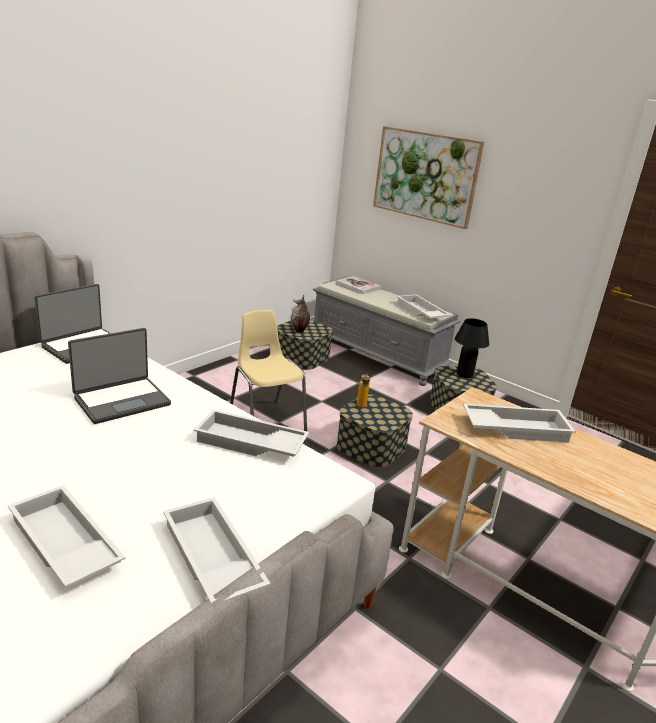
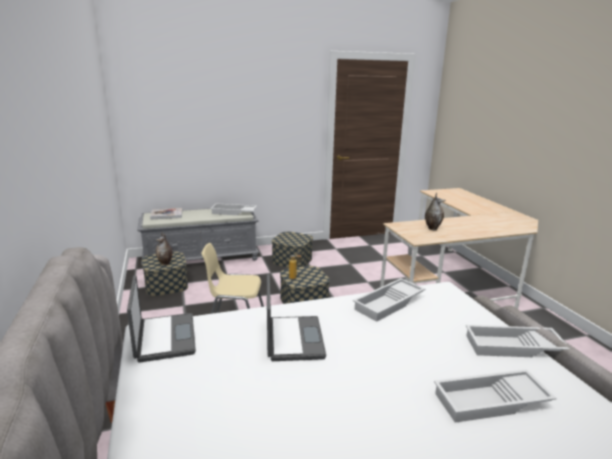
camera: 55 degrees left, 5 degrees down
picture [373,126,484,229] -> none
black table lamp [455,318,489,378] -> none
white tray [463,404,576,442] -> vase [425,193,445,230]

